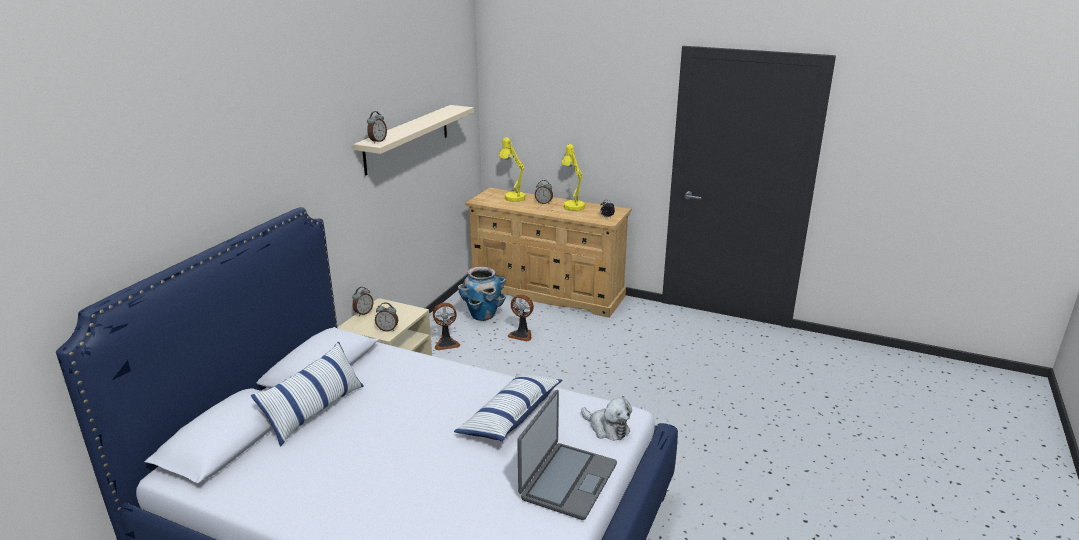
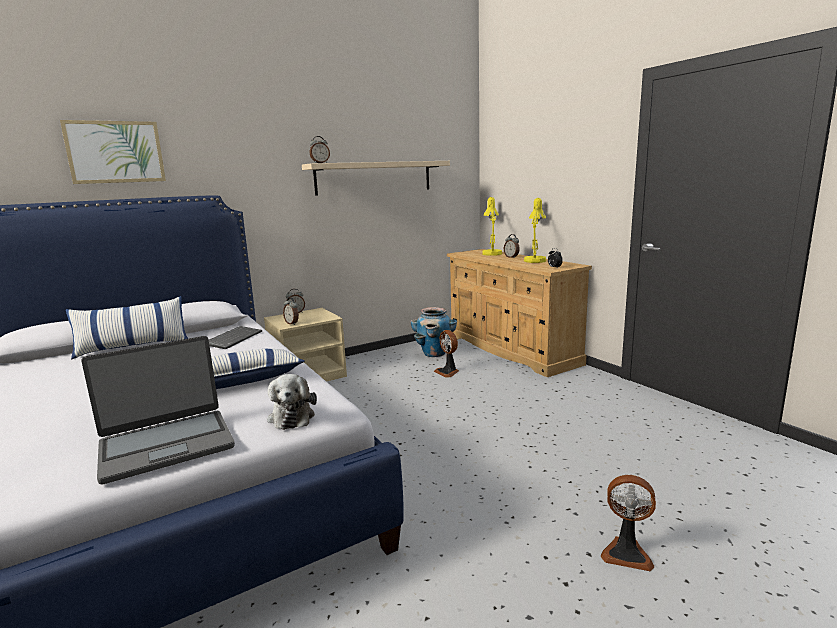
camera: 35 degrees right, 10 degrees down
fan [433,303,460,350] -> fan moved to [601,475,656,571]
none -> picture [60,120,166,184]
none -> keyboard [209,326,262,349]

